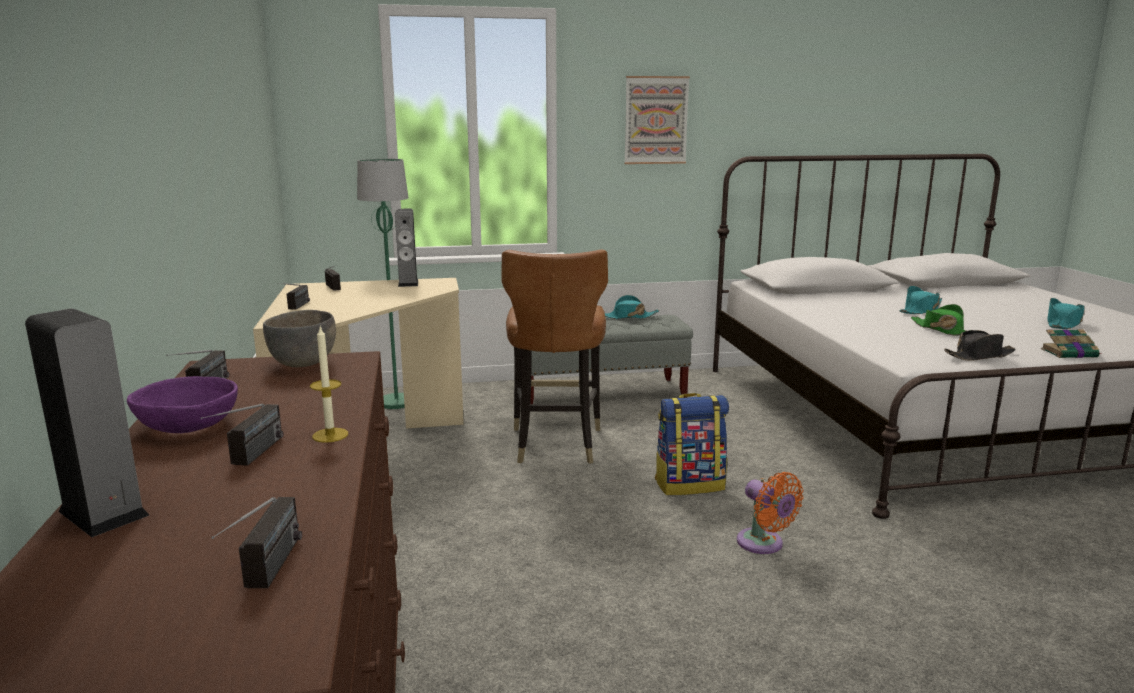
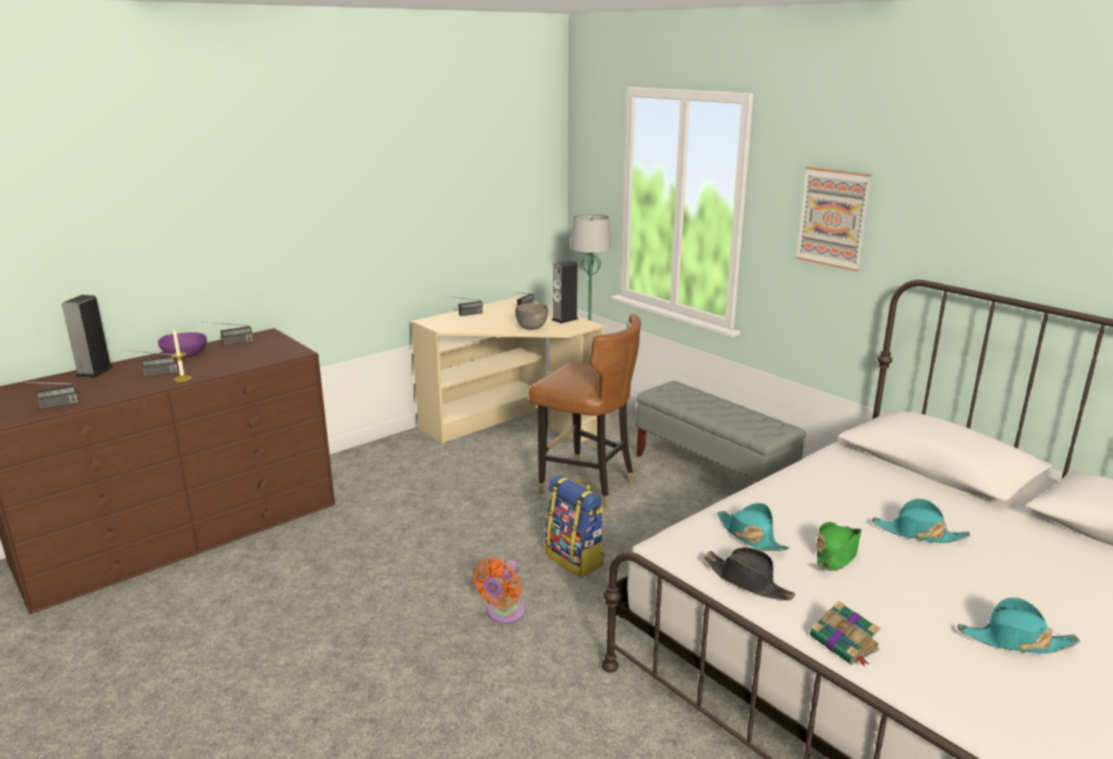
camera: 60 degrees right, 5 degrees up
grey bowl [263,310,336,367] -> grey bowl moved to [515,303,548,330]
brown chair [501,249,608,464] -> brown chair turned 120 degrees counterclockwise [528,314,641,509]
turquoise hat [605,295,659,319] -> turquoise hat moved to [717,503,789,551]

